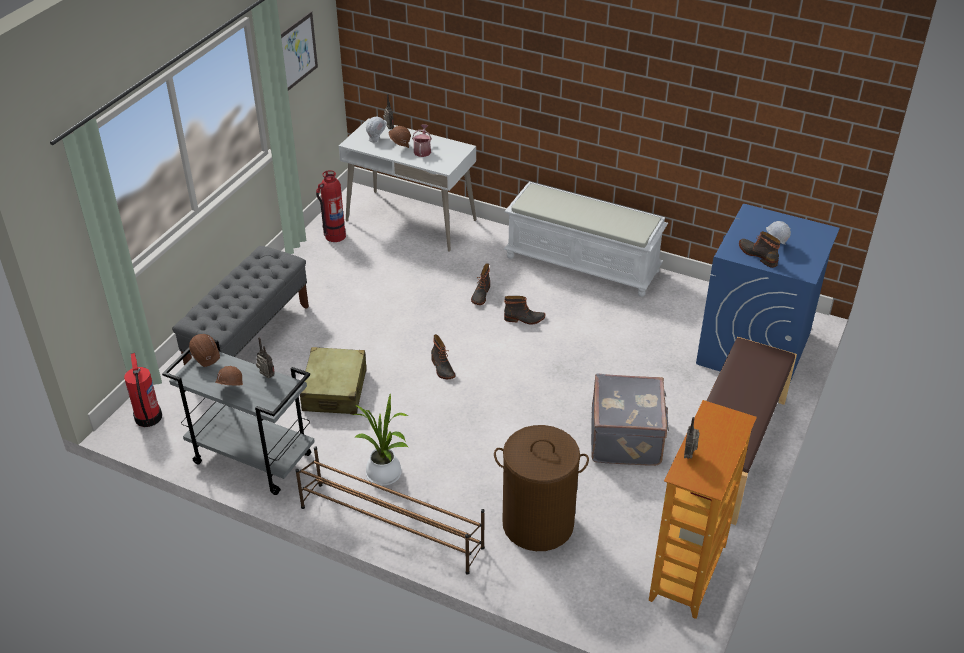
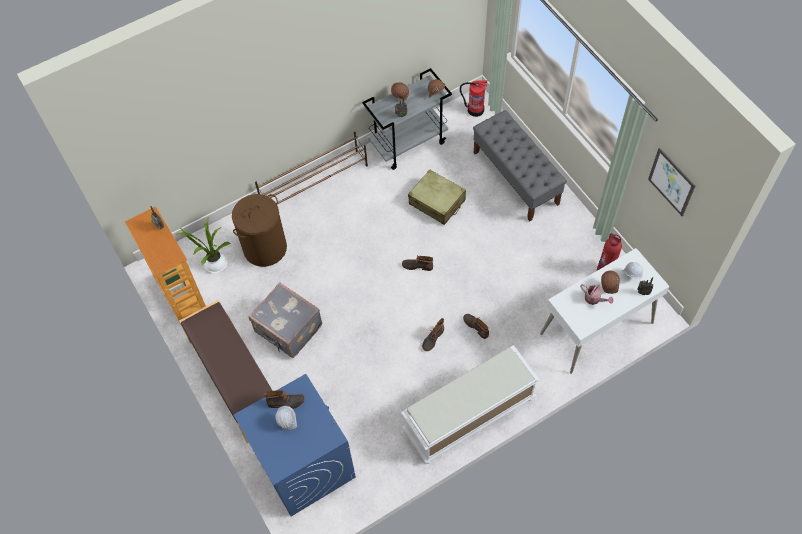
camera: 125 degrees right, 20 degrees up
potted plant [353,394,409,486] -> potted plant moved to [175,219,231,273]

